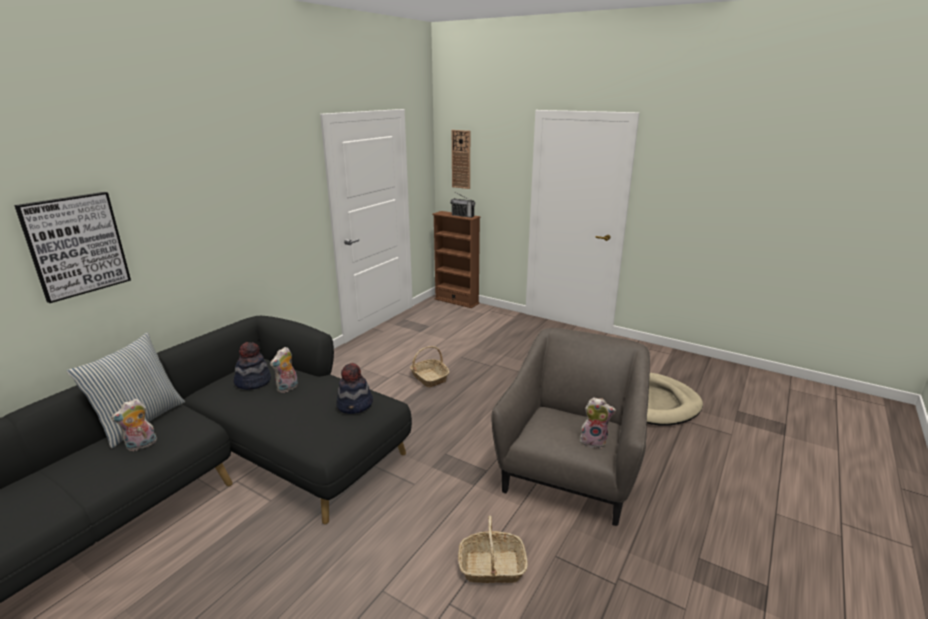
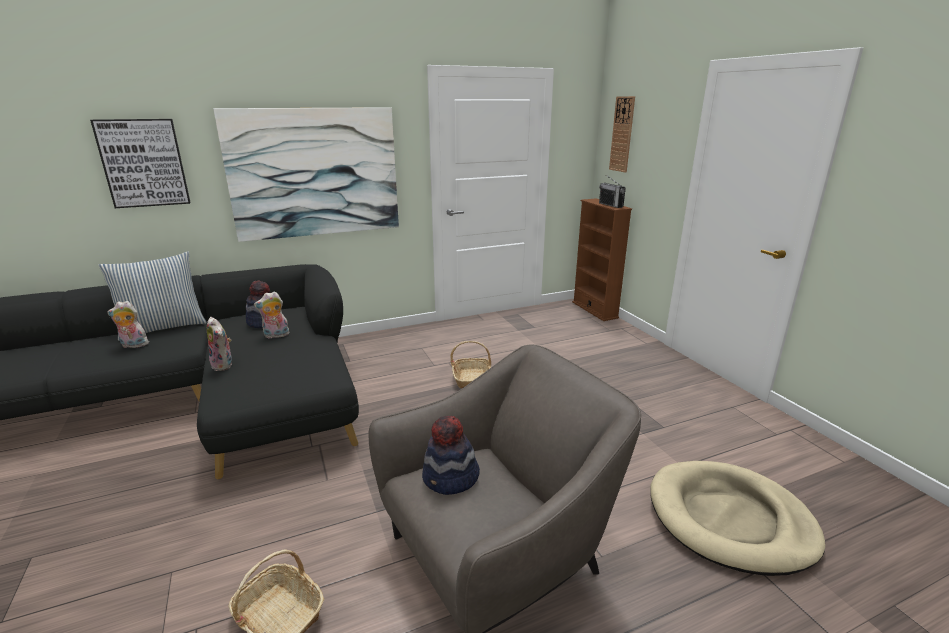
camera: 35 degrees right, 0 degrees up
hat [336,363,373,414] -> hat moved to [422,416,480,495]
plush toy [580,397,616,448] -> plush toy moved to [207,317,232,371]
none -> picture [214,107,399,242]

